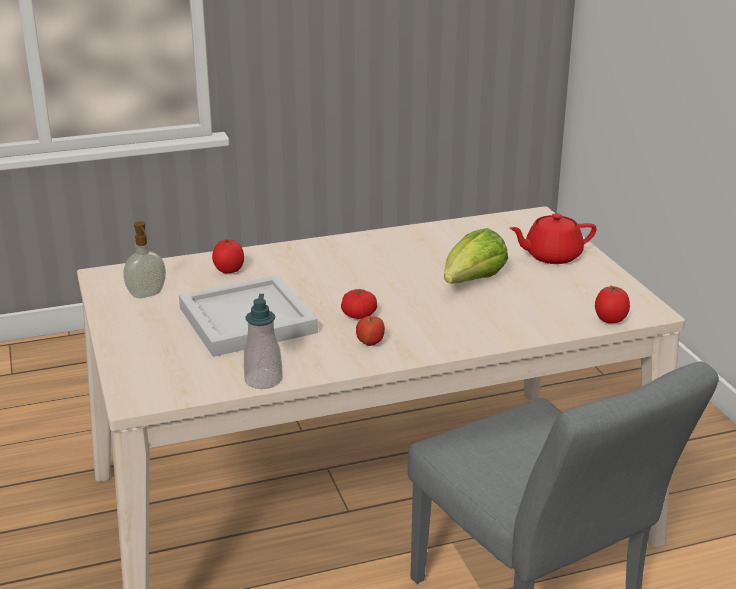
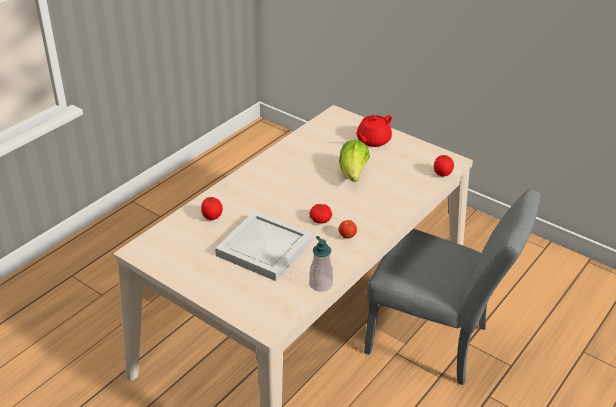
camera: 35 degrees left, 10 degrees up
soap dispenser [123,221,166,298] -> none

